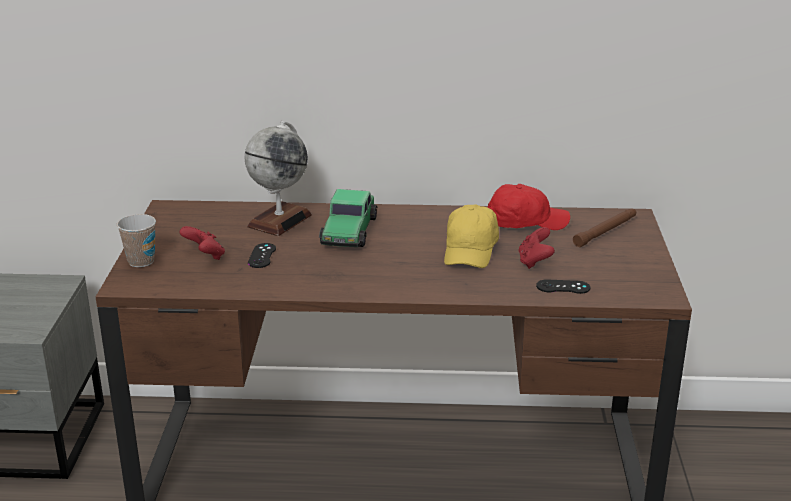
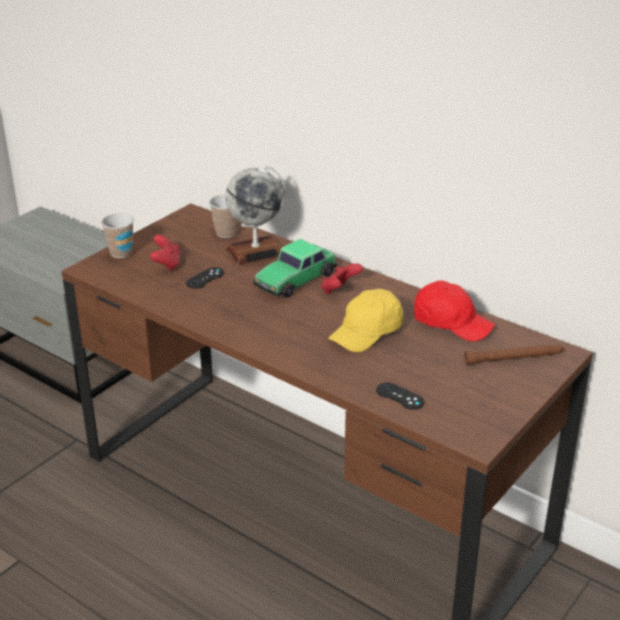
camera: 35 degrees right, 5 degrees up
red game controller [519,227,555,269] -> red game controller moved to [321,263,363,294]
none -> cup [209,194,238,238]

